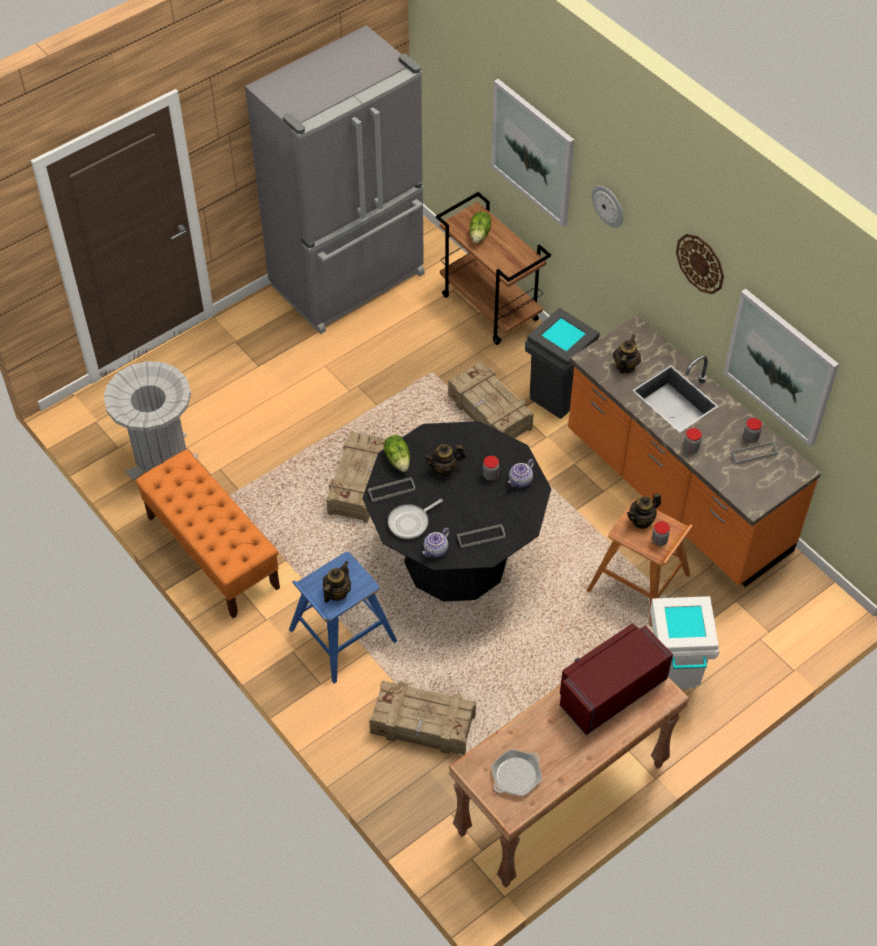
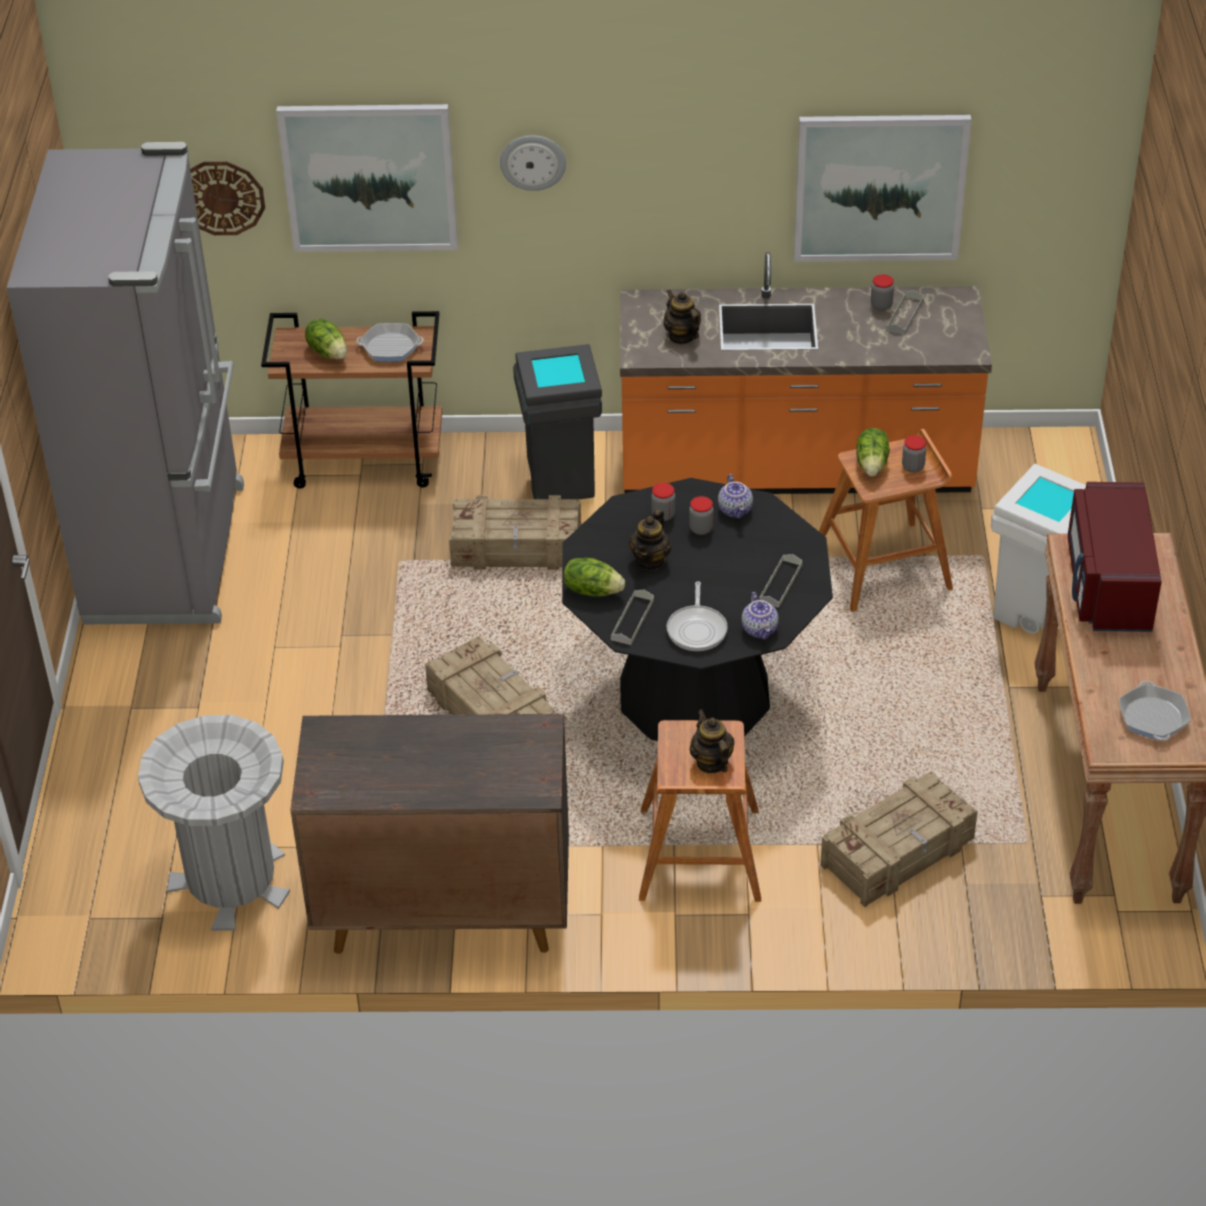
camera: 50 degrees left, 10 degrees down
orange bench [135,450,280,618] -> brown cabinet [290,714,569,954]
blue stool [289,552,397,684] -> brown stool [639,720,761,902]
teapot [627,493,661,529] -> lettuce [856,428,890,476]
wall clock [676,234,724,294] -> wall clock moved to [190,161,265,235]
jar [683,428,702,453] -> jar moved to [651,483,675,521]
none -> frying pan [356,323,424,362]

